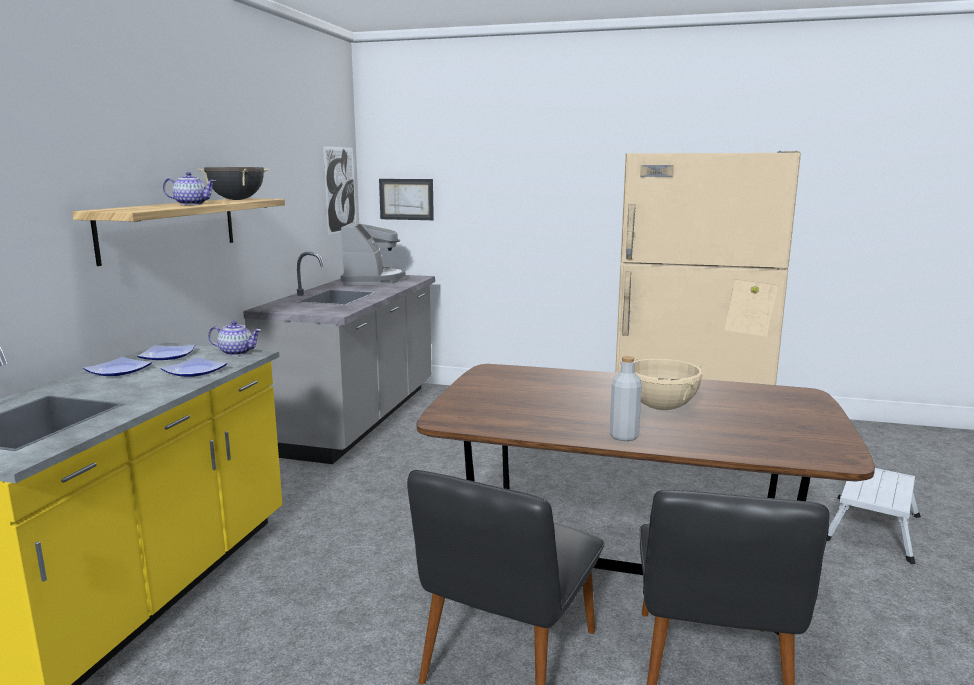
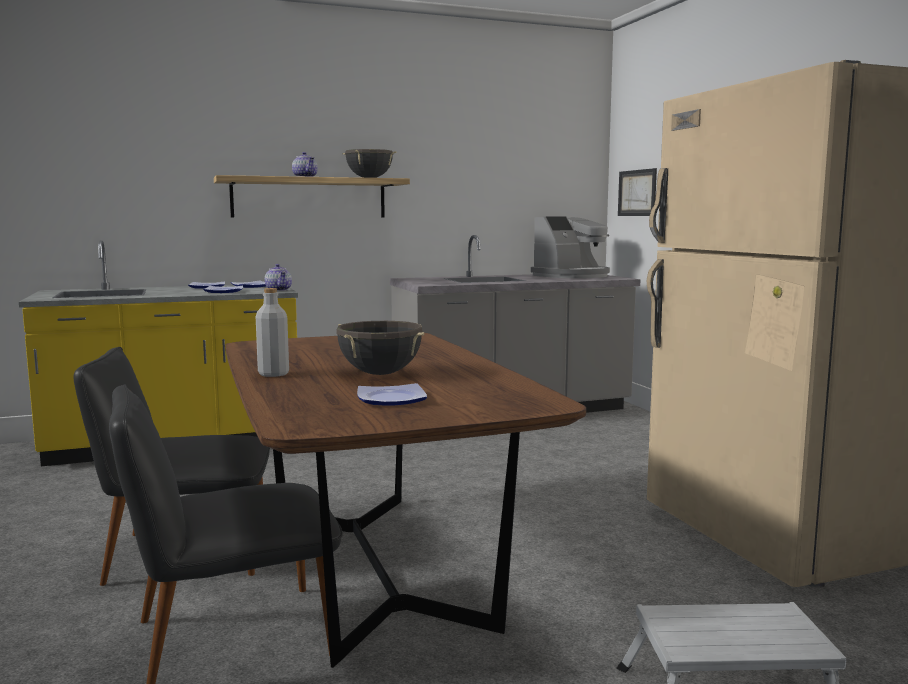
camera: 55 degrees right, 5 degrees down
picture [323,146,356,235] -> none
beige cooking pot [634,359,702,410] -> black cooking pot [336,321,424,375]
none -> plate [357,383,427,405]

